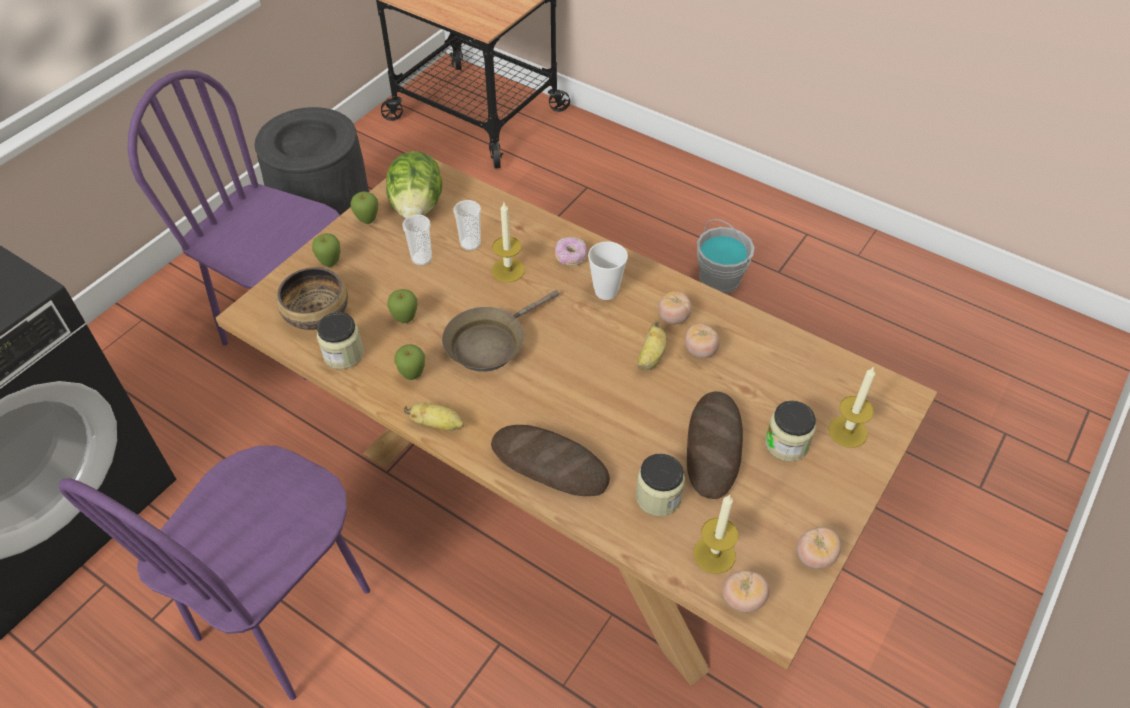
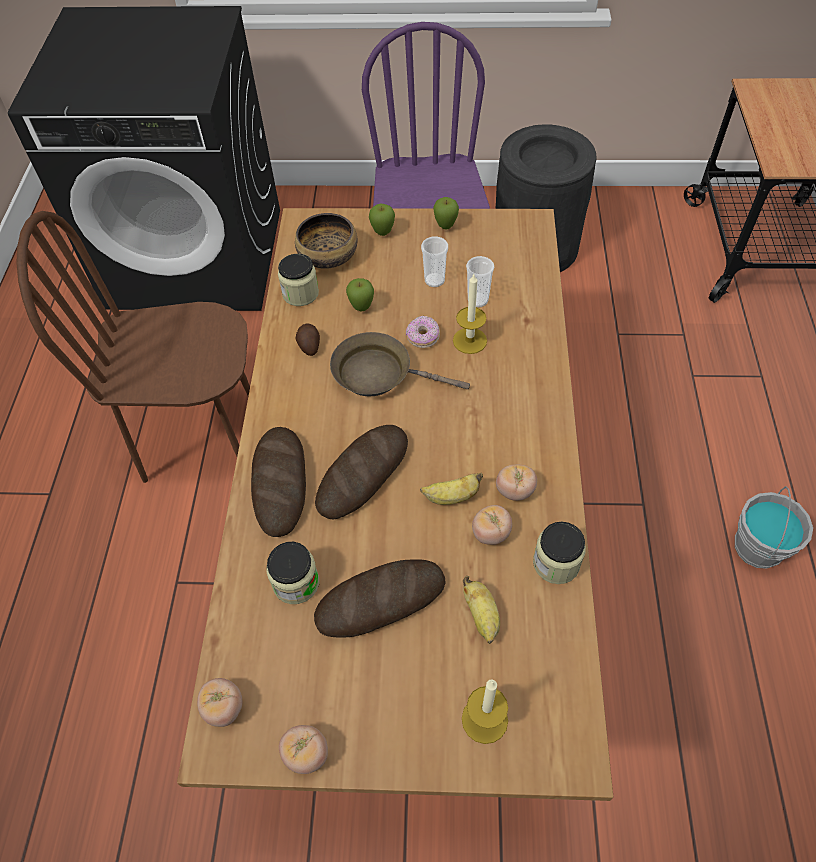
camera: 60 degrees right, 5 degrees up
purple chair [58,446,370,700] -> brown chair [16,211,250,483]
lettuce [386,151,442,219] -> none
apple [394,344,425,380] -> potato [296,324,320,356]
banana [404,402,464,431] -> banana moved to [463,576,500,644]
donut [555,237,587,266] -> donut moved to [406,316,440,348]
cup [588,241,628,300] -> none
candle [693,494,738,574] -> none
jar [765,401,816,461] -> jar moved to [533,521,586,584]
none -> bread [315,425,408,519]

